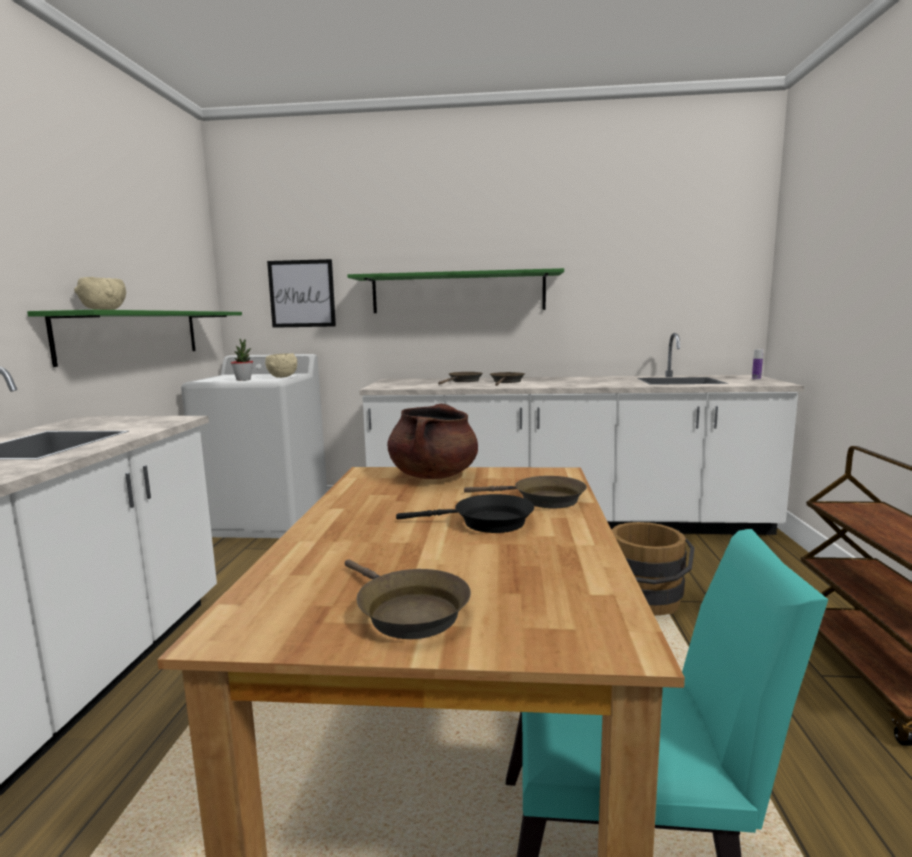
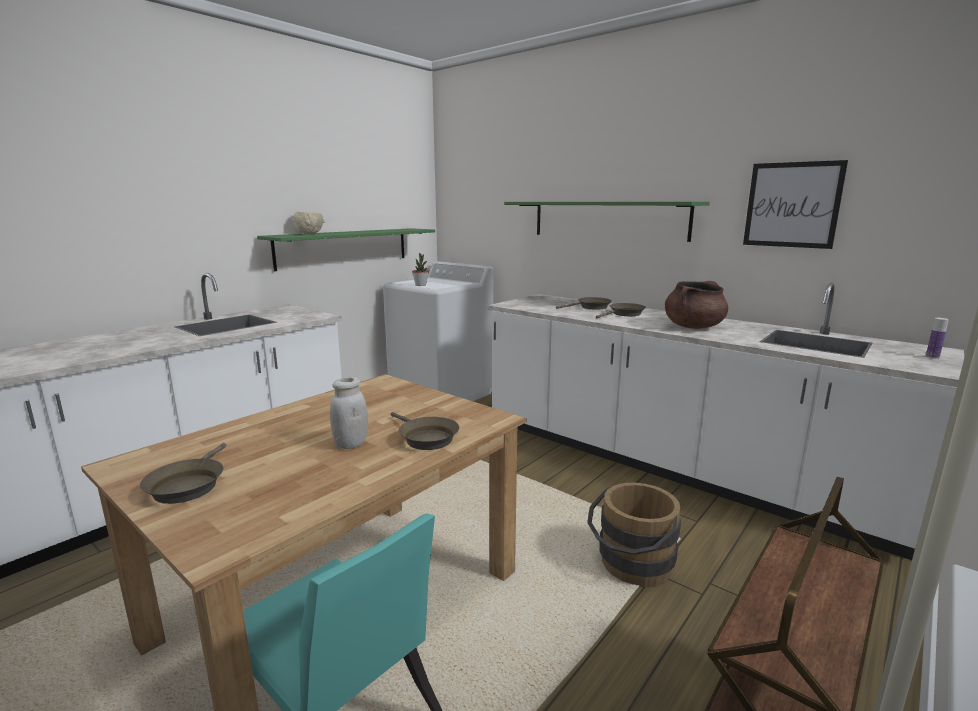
camera: 35 degrees right, 5 degrees up
beige bowl [265,353,297,378] -> none
picture [267,259,336,328] -> picture moved to [743,160,848,249]
brown cooking pot [387,404,478,479] -> brown cooking pot moved to [665,281,728,329]
black frying pan [396,494,534,533] -> white jar [330,377,368,449]

